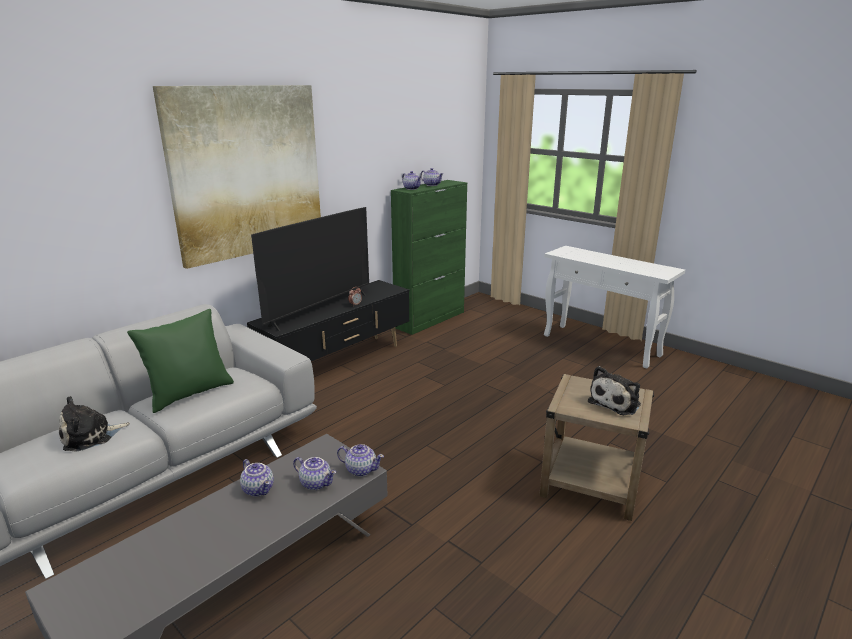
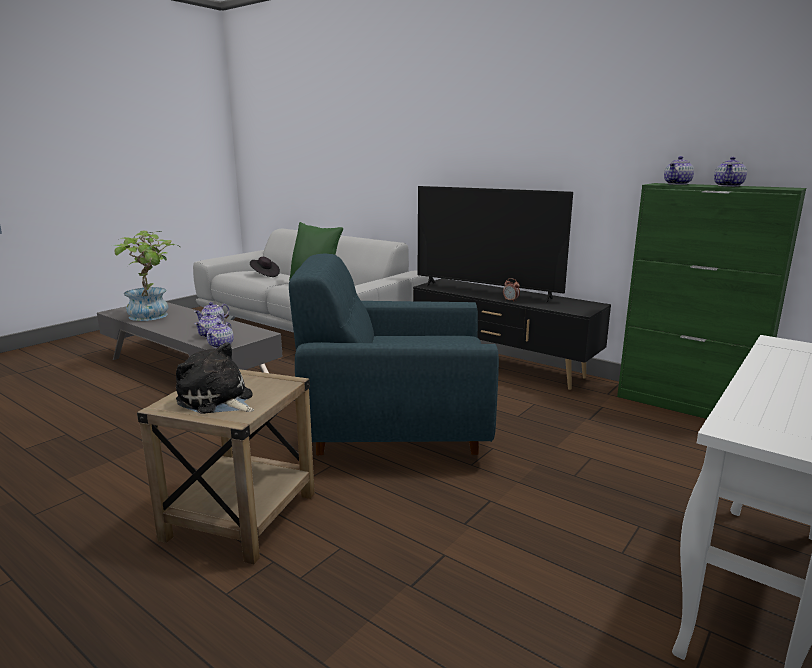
camera: 85 degrees right, 5 degrees down
plush toy [59,396,130,452] -> black hat [250,257,280,277]
picture [153,85,321,269] -> none
none -> potted plant [113,231,180,321]
none -> blue armchair [289,254,499,456]

